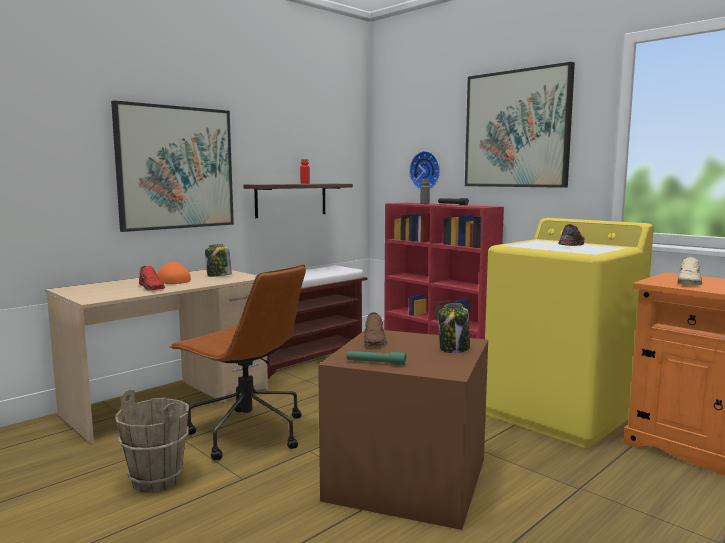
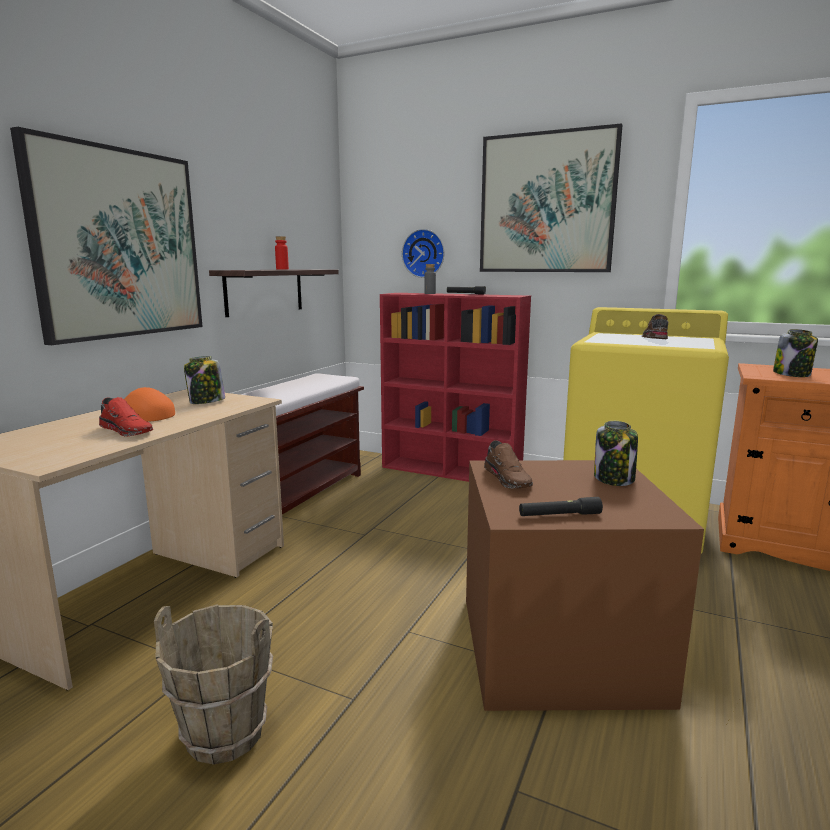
camera: 20 degrees left, 5 degrees up
brown office chair [169,264,306,460] -> none
green flashlight [347,351,406,365] -> black flashlight [519,497,603,516]
beige shoe [677,257,703,285] -> jar [773,329,818,377]

